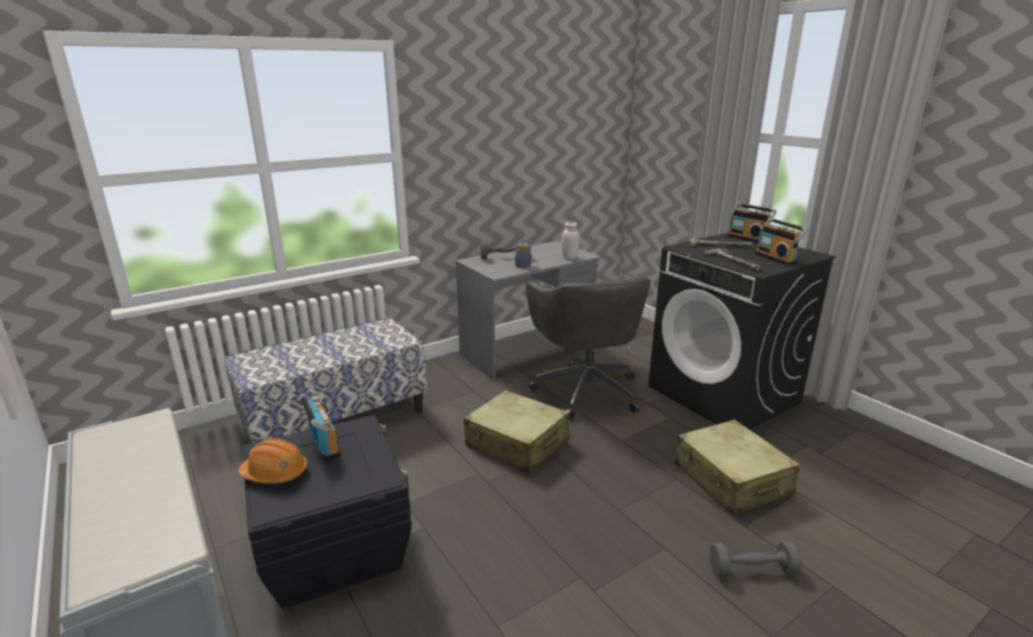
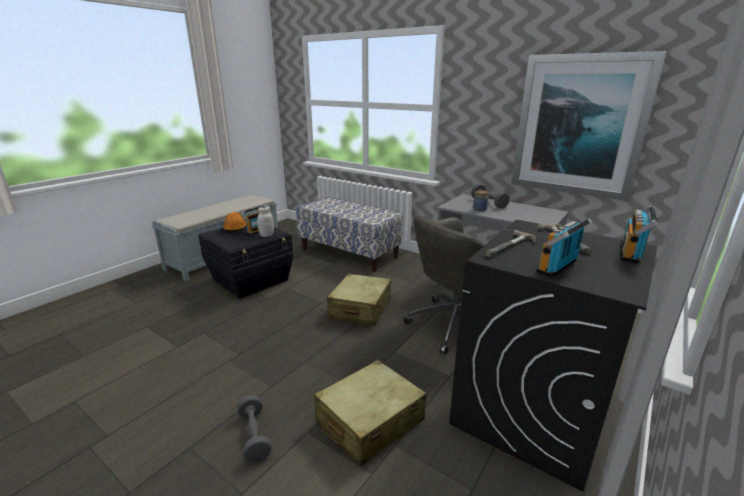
camera: 70 degrees right, 0 degrees up
white jar [561,222,579,259] -> white jar moved to [257,206,274,237]
none -> picture [511,51,667,201]

